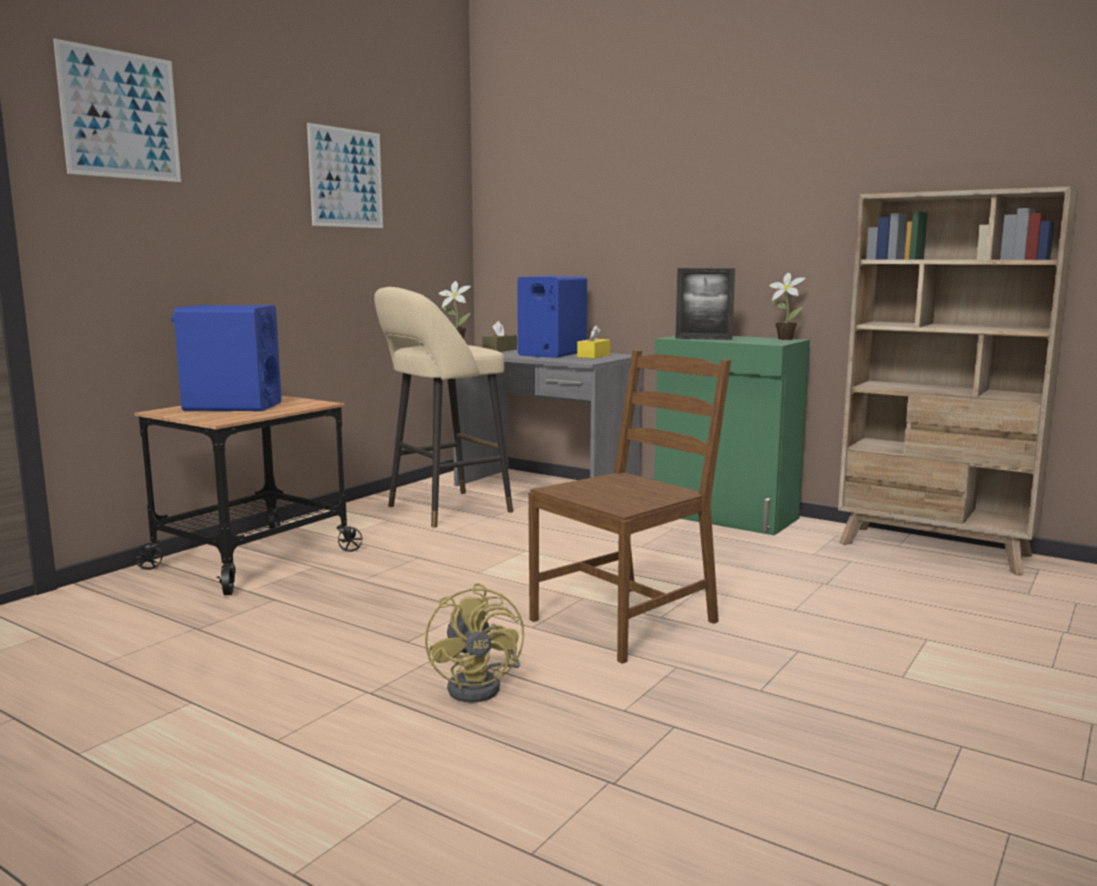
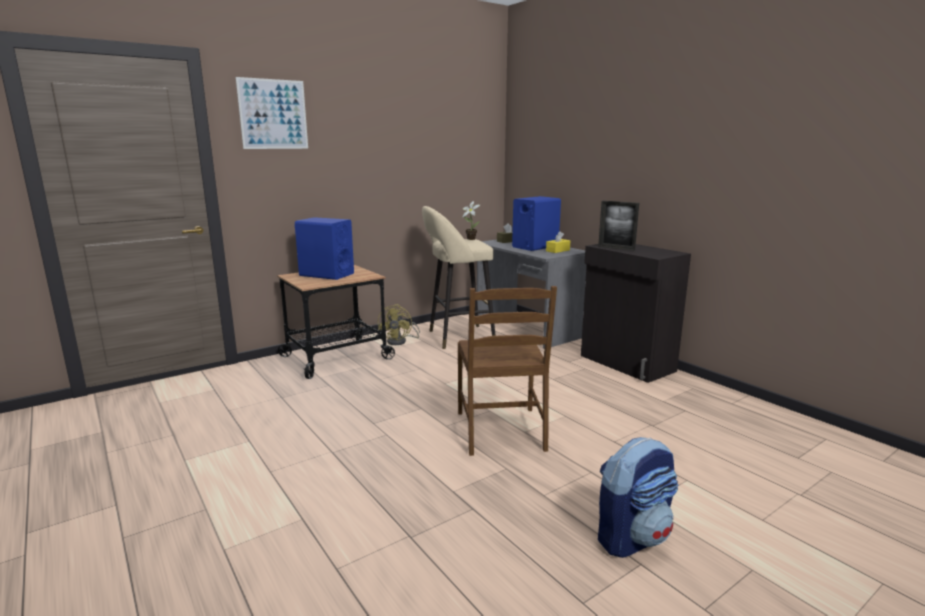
camera: 20 degrees right, 5 degrees up
picture [307,123,383,228] -> none
yellow fan [425,583,524,703] -> yellow fan moved to [378,304,420,345]
brown chair [528,350,731,664] -> brown chair turned 105 degrees clockwise [458,286,557,456]
green cabinet [654,336,810,535] -> black cabinet [581,244,691,383]
potted plant [769,272,805,340] -> none
beige bookcase [838,186,1078,575] -> none
none -> backpack [598,437,679,558]

